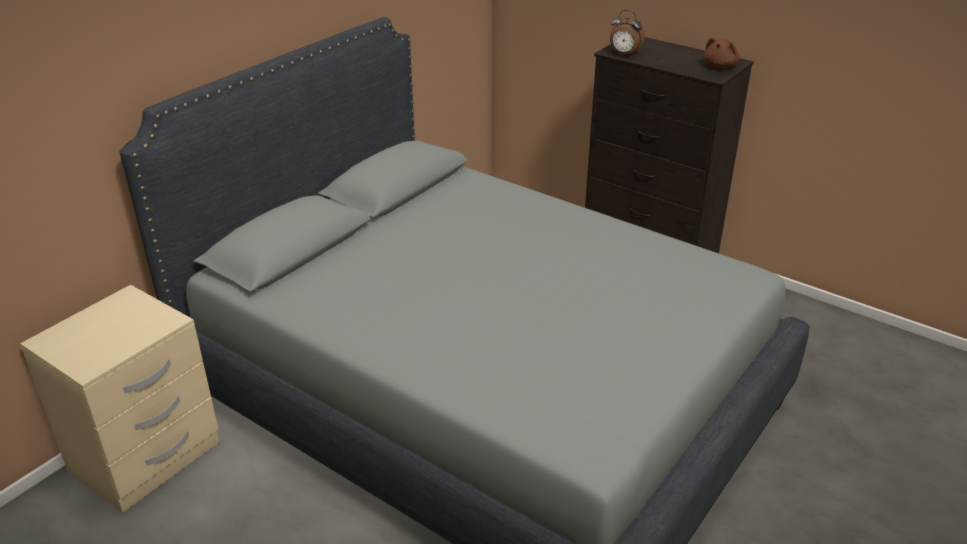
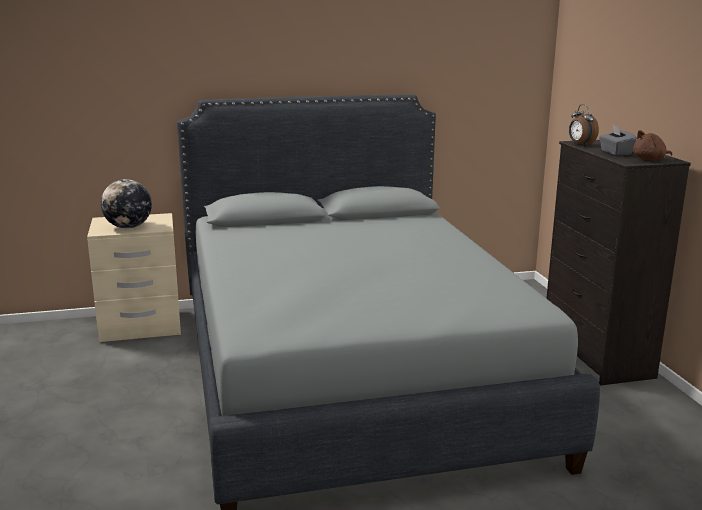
camera: 40 degrees right, 15 degrees down
none -> globe [101,179,152,229]
none -> grey tissue box [599,125,637,155]

